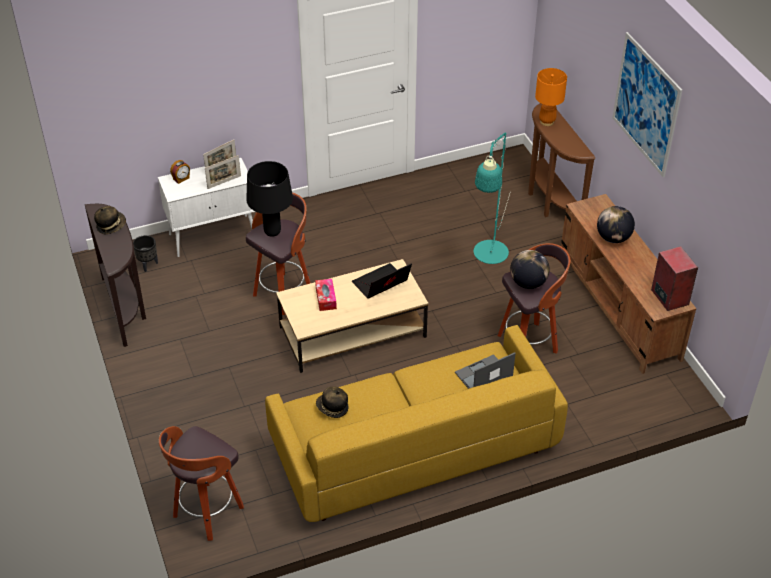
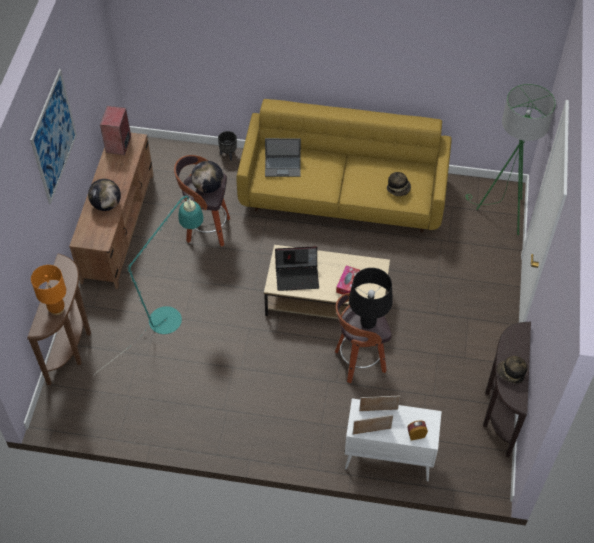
camera: 150 degrees left, 10 degrees up
black planter [133,235,158,272] -> black planter moved to [218,131,237,161]
stool [159,426,244,541] -> green floor lamp [465,84,556,235]

